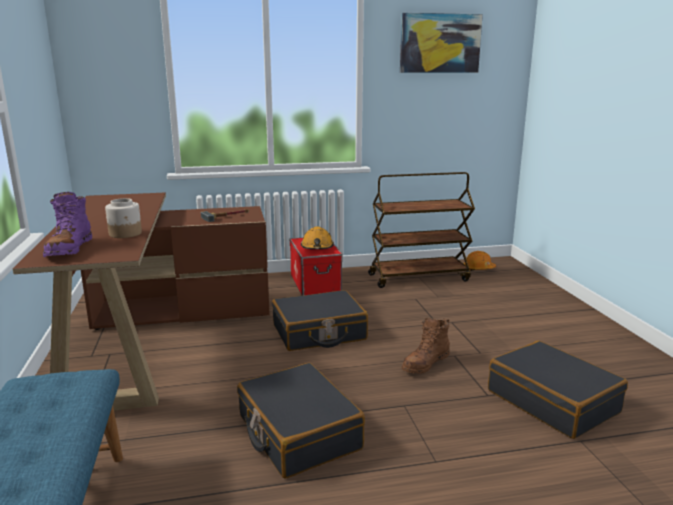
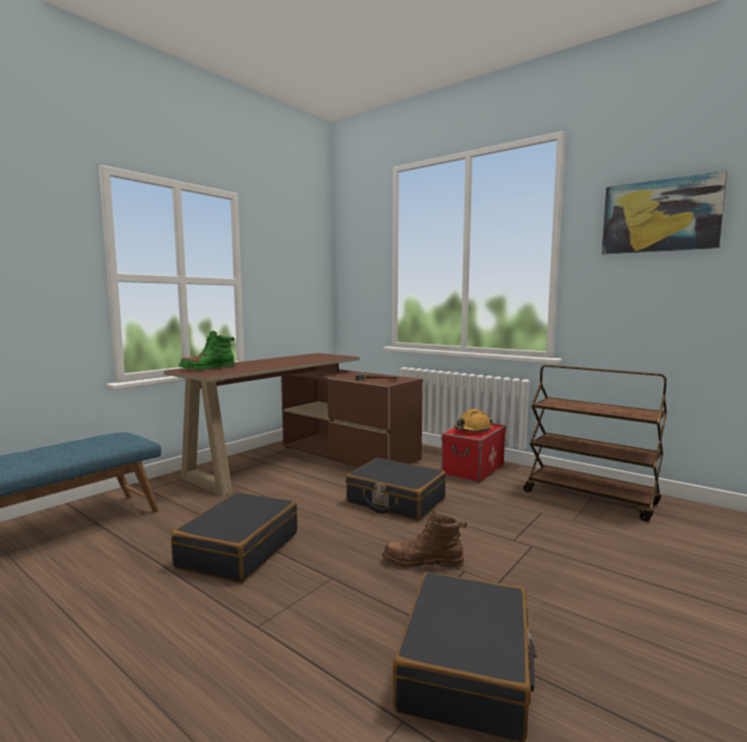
camera: 50 degrees right, 10 degrees down
purple boot [43,192,92,257] -> green boot [179,331,235,370]
jar [105,198,142,238] -> none
orange hard hat [463,251,496,271] -> none

